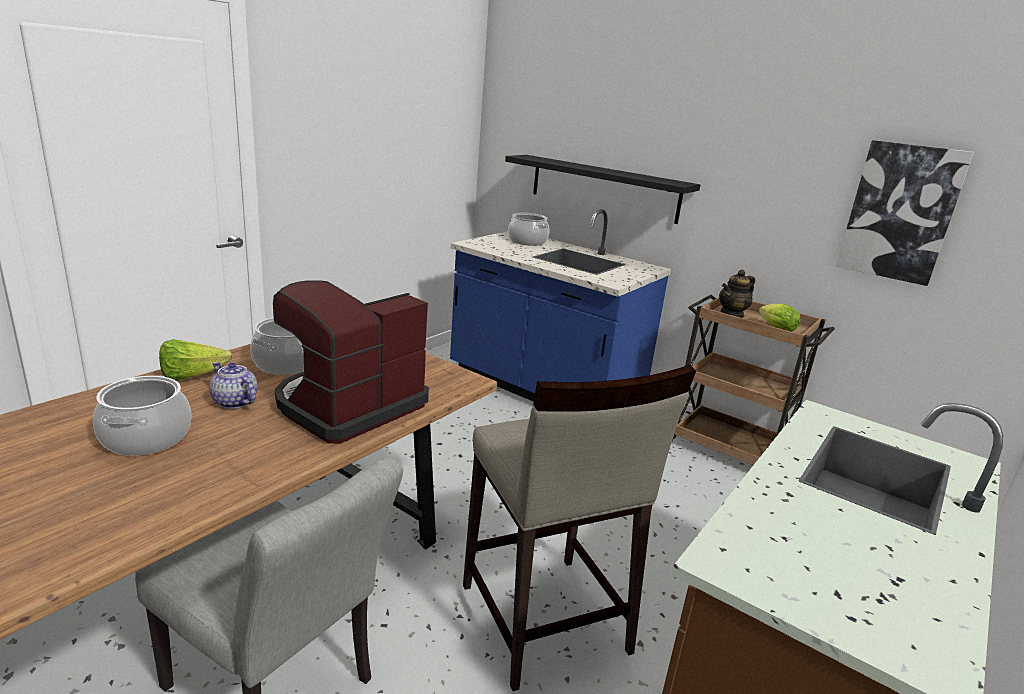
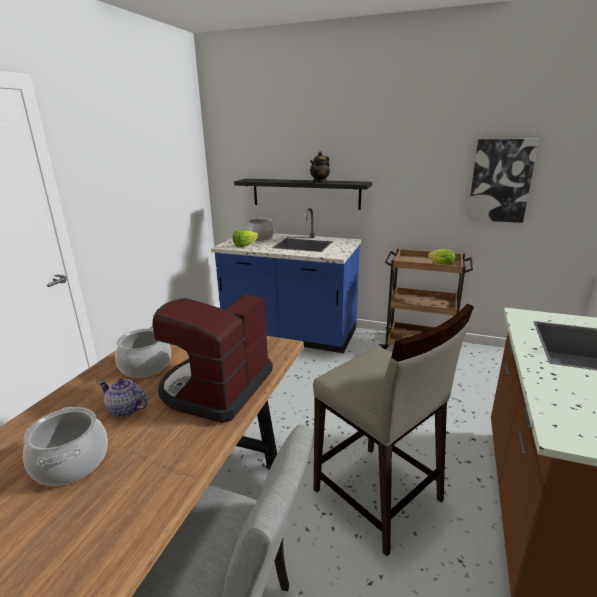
camera: 15 degrees left, 0 degrees up
lettuce [159,339,233,380] -> lettuce moved to [232,230,259,247]
teapot [719,269,755,318] -> teapot moved to [310,151,330,183]

